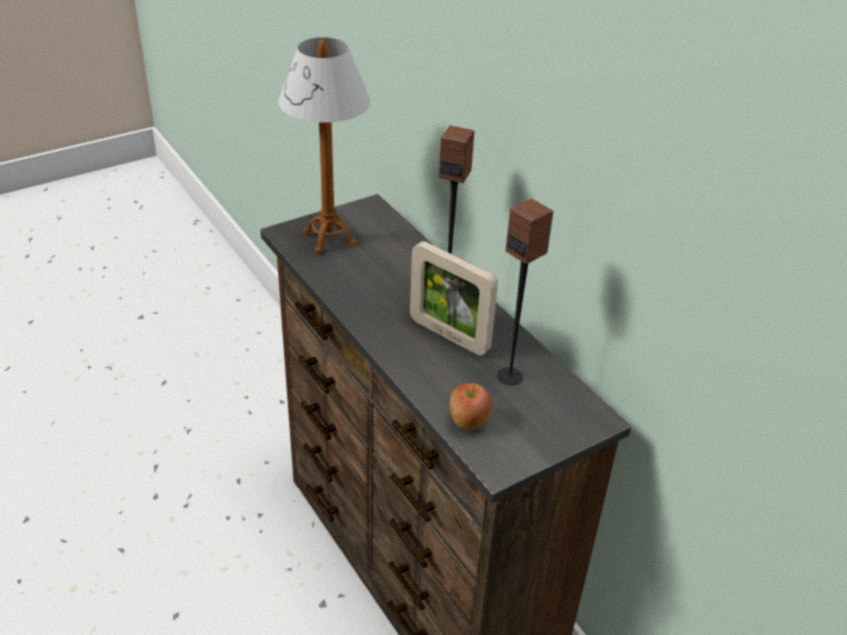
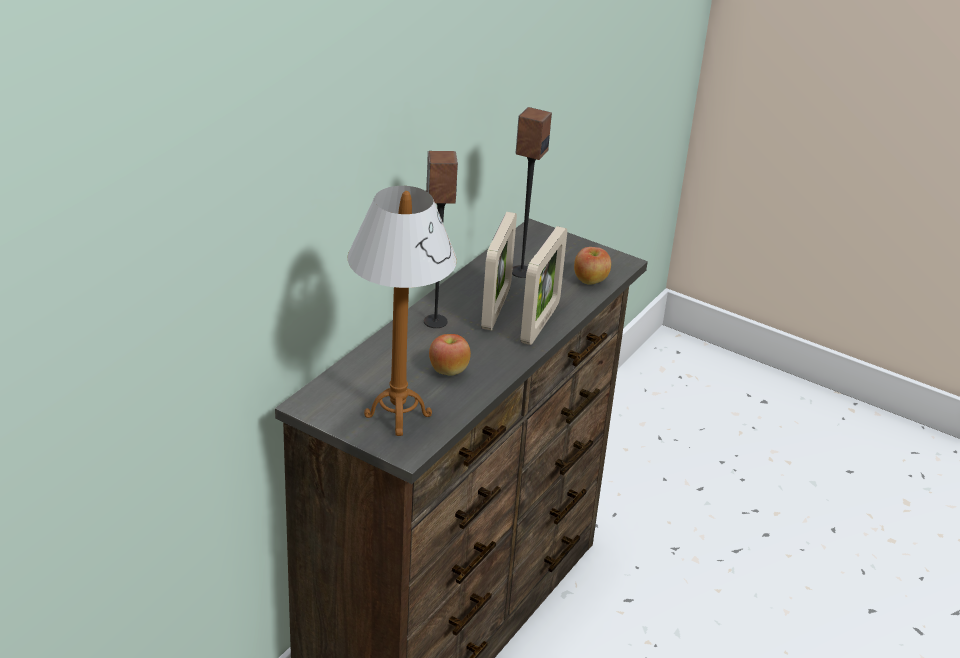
camera: 115 degrees left, 5 degrees down
none -> apple [429,334,471,376]
none -> picture frame [520,226,567,345]

